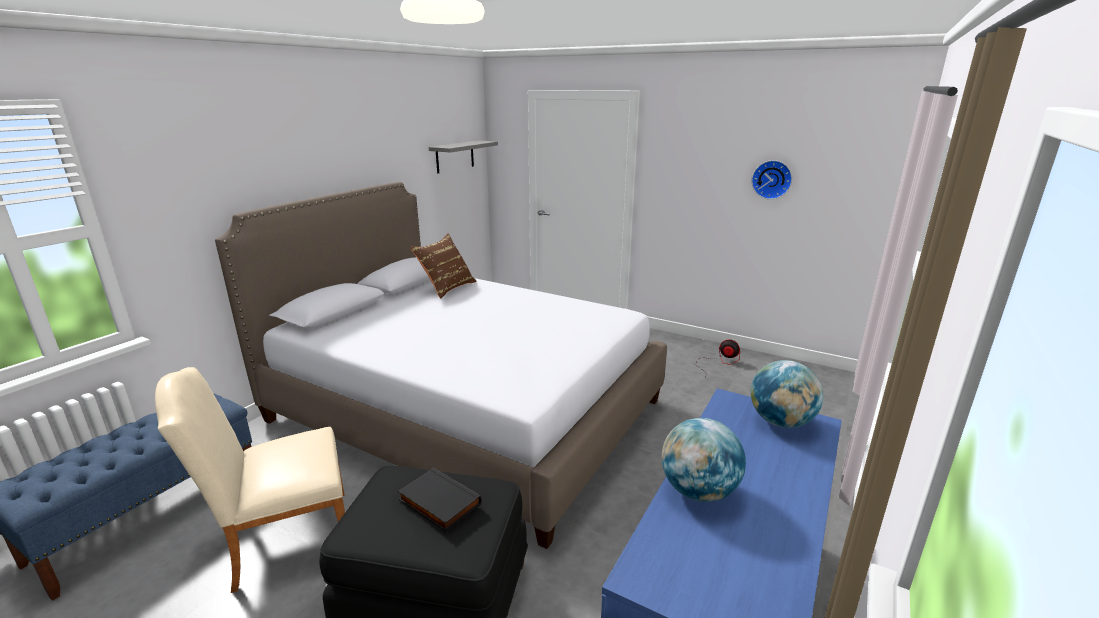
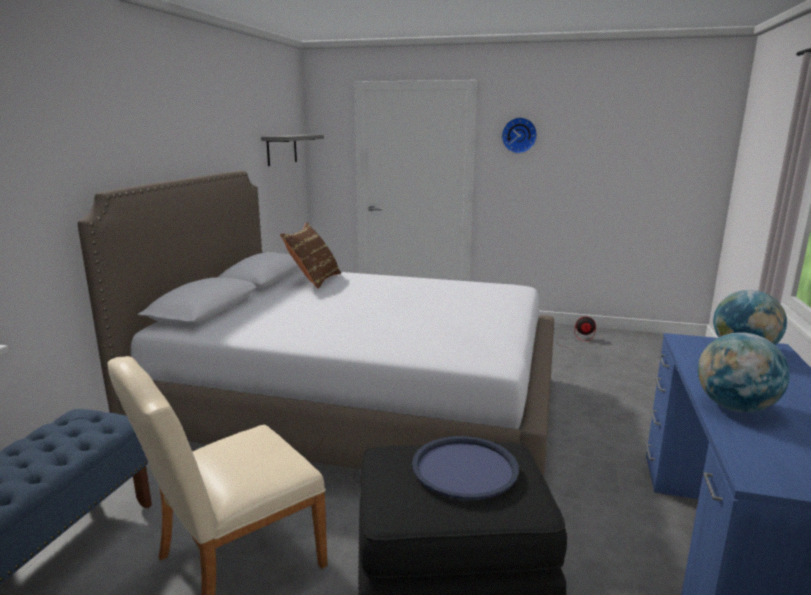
camera: 15 degrees left, 5 degrees down
black book [398,468,481,532] -> blue tray [412,436,519,500]
wall clock [751,160,792,199] -> wall clock moved to [502,117,537,154]

